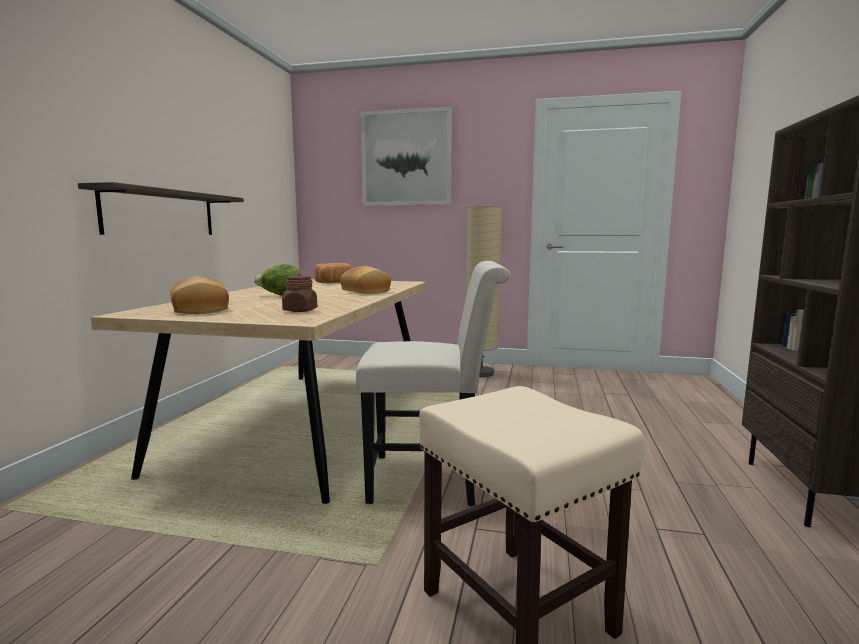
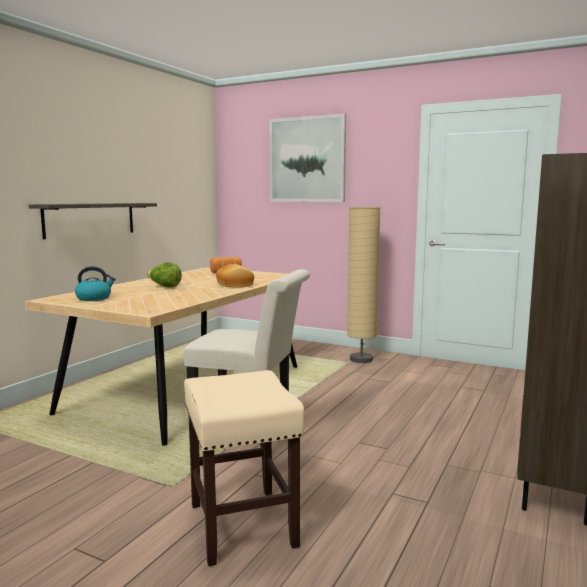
camera: 15 degrees right, 0 degrees up
bread [170,276,229,314] -> kettle [75,266,116,301]
brown jar [282,276,317,312] -> none

